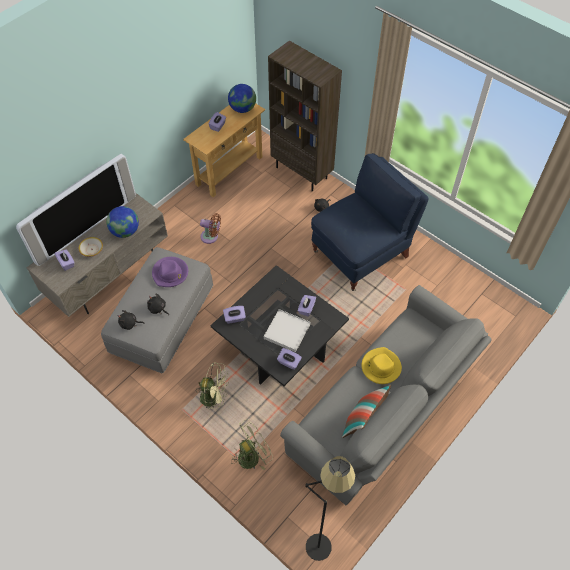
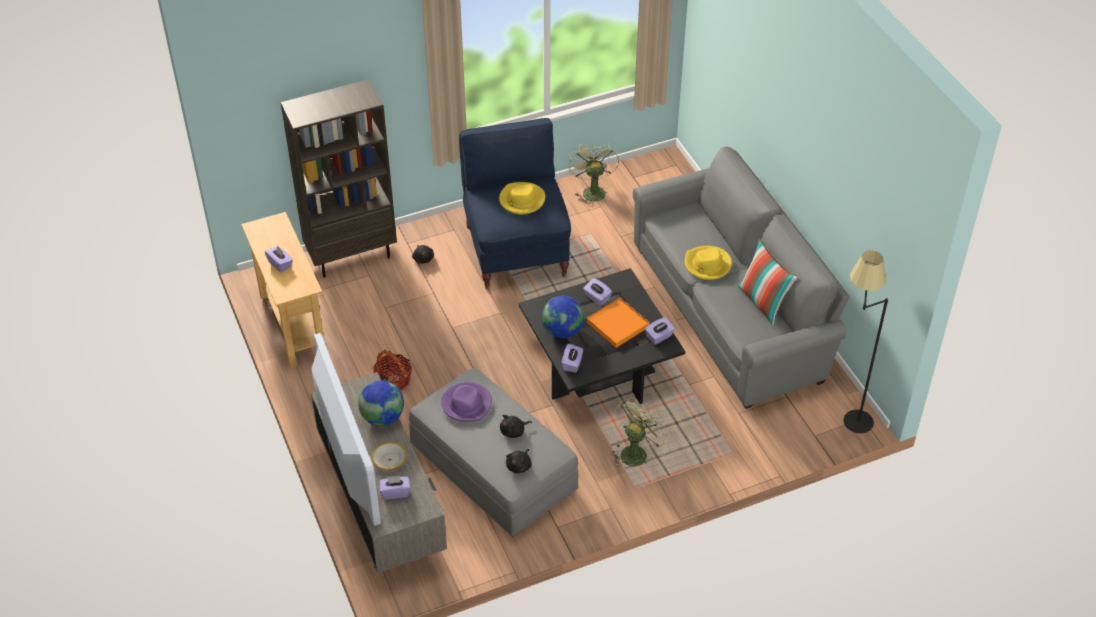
camera: 65 degrees left, 10 degrees down
brown fan [200,213,221,244] -> basket [373,349,412,390]
globe [228,84,256,113] -> globe moved to [541,296,584,338]
green fan [231,419,273,470] -> green fan moved to [569,141,619,207]
white tray [264,309,310,352] -> orange tray [587,298,650,348]
none -> yellow hat [499,182,545,214]

